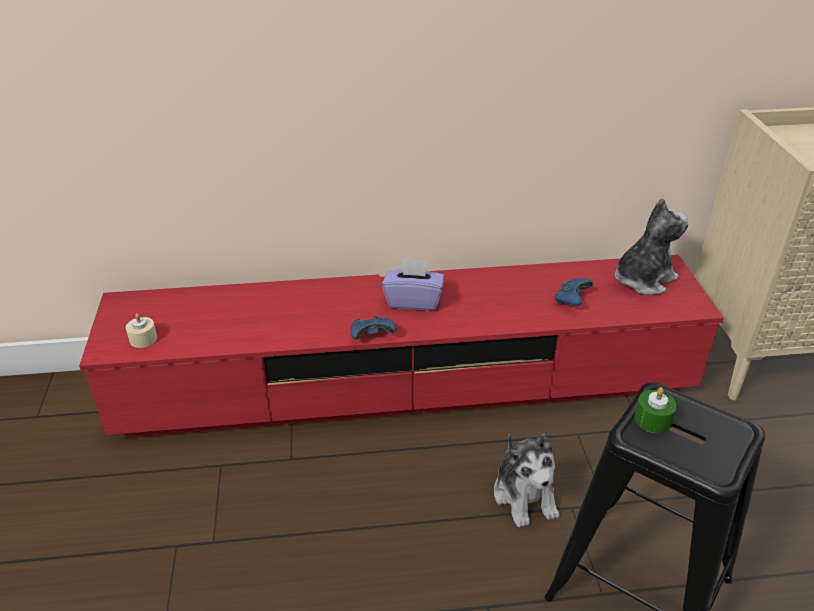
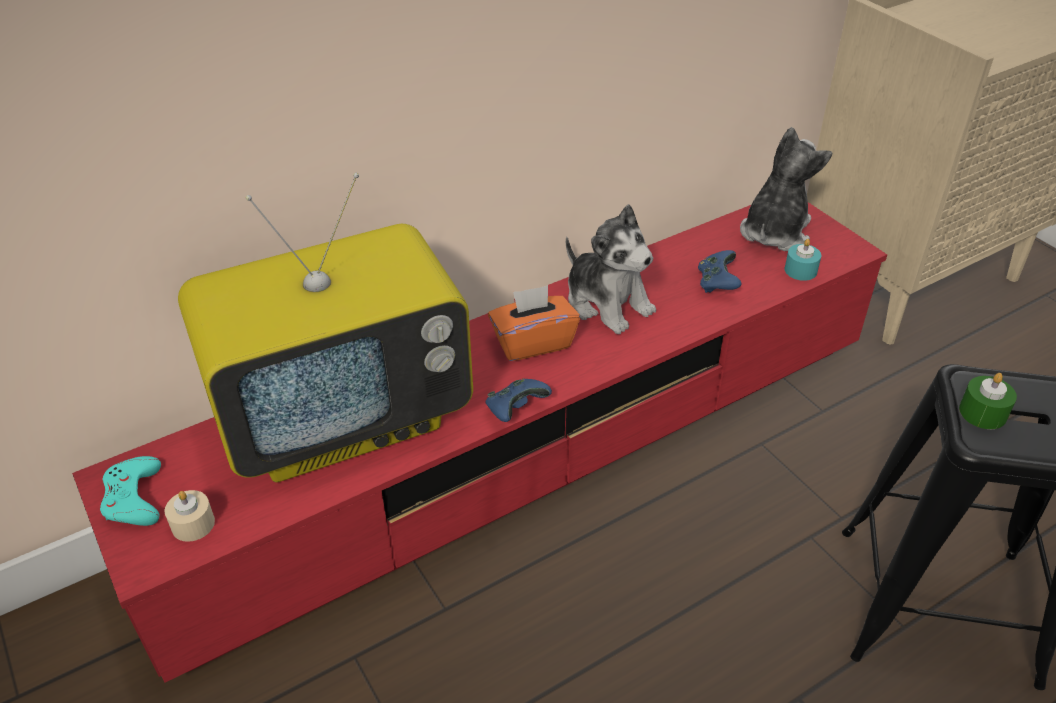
camera: 25 degrees left, 5 degrees up
purple tissue box [382,259,444,311] -> orange tissue box [488,285,580,361]
plush toy [494,433,560,528] -> plush toy moved to [566,204,656,334]
none -> turquoise game controller [100,456,161,526]
none -> television [178,173,473,482]
none -> turquoise candle [785,239,821,281]

